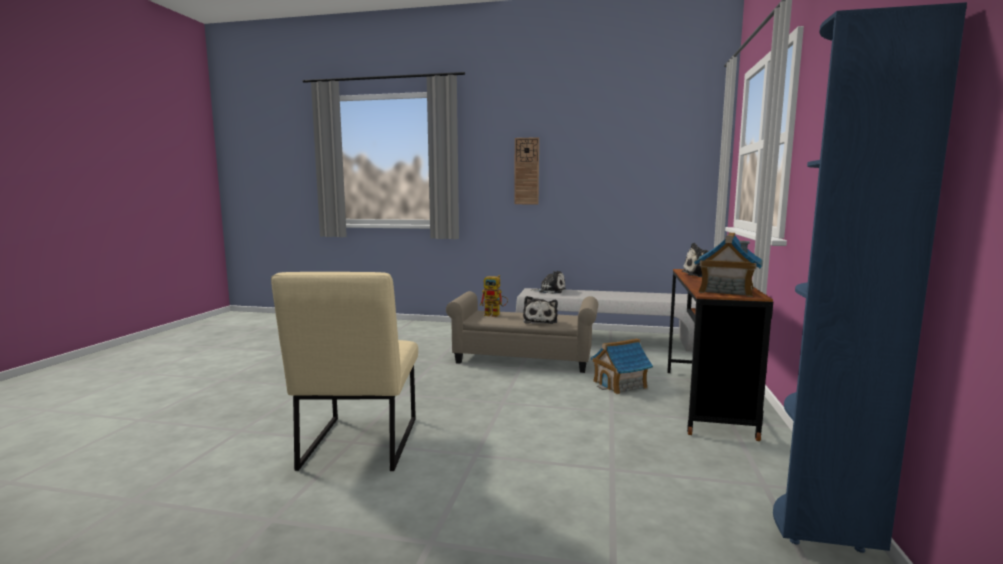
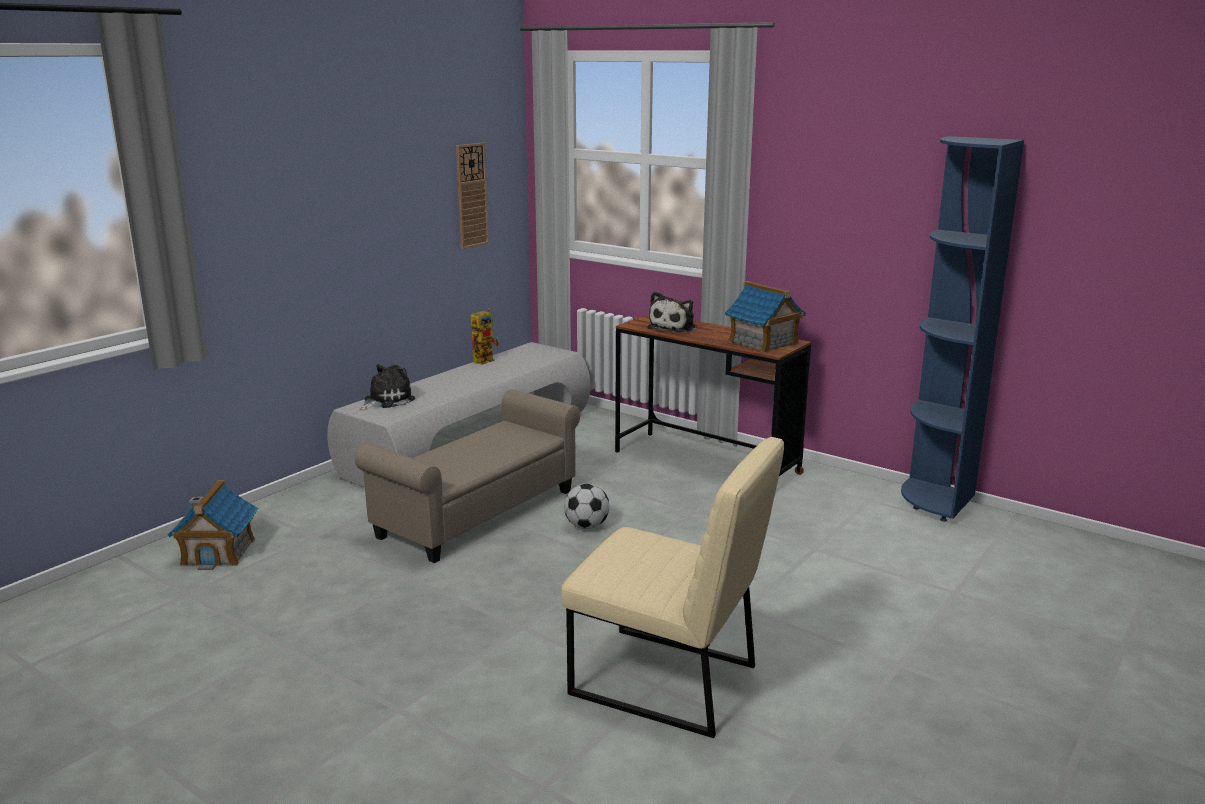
camera: 65 degrees left, 10 degrees up
toy robot [480,275,508,317] -> toy robot moved to [471,308,500,365]
wall clock [514,137,539,204] -> wall clock moved to [456,143,489,249]
plush toy [523,296,558,324] -> none
toy house [591,338,653,394] -> toy house moved to [167,480,258,570]
none -> football [564,483,609,529]

